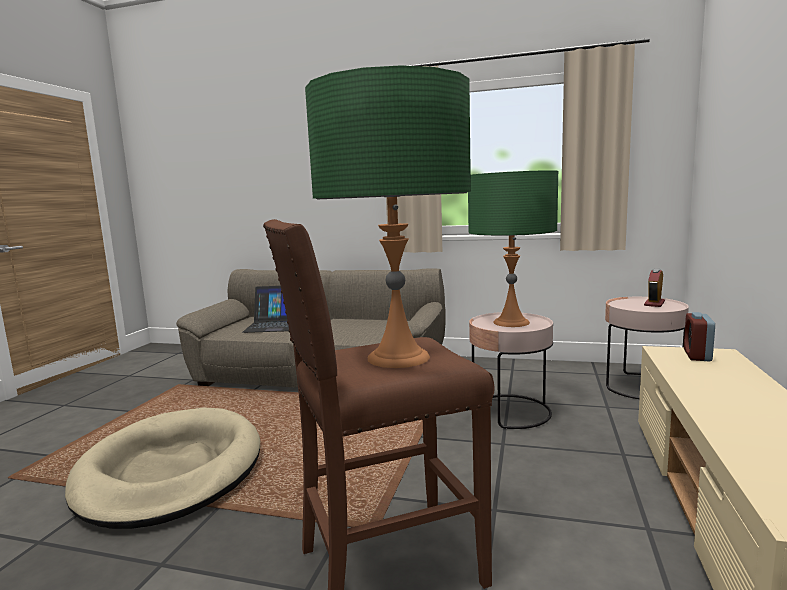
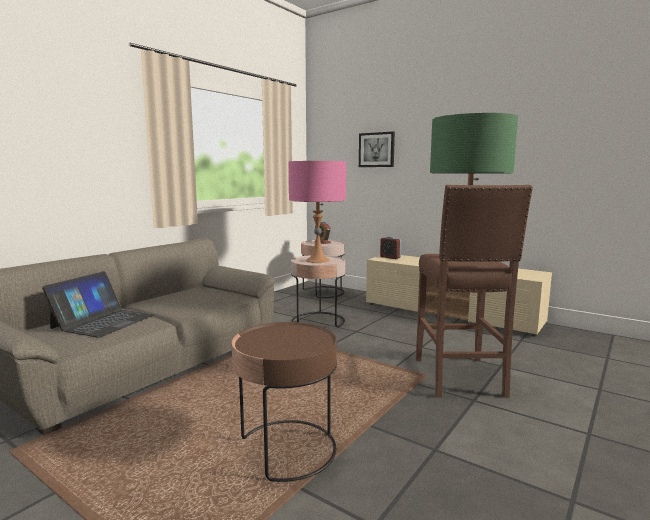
camera: 70 degrees left, 0 degrees up
beige dog bed [65,407,260,529] -> brown side table [232,322,337,482]
green table lamp [468,170,558,327] -> pink table lamp [289,161,346,263]
none -> picture [359,132,395,167]

